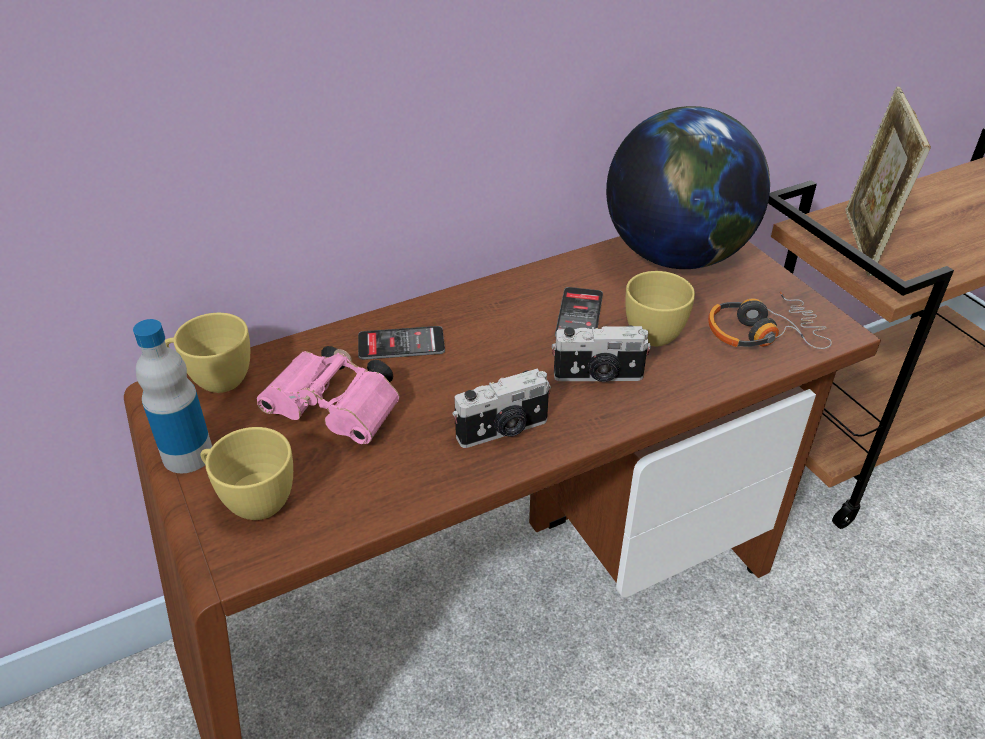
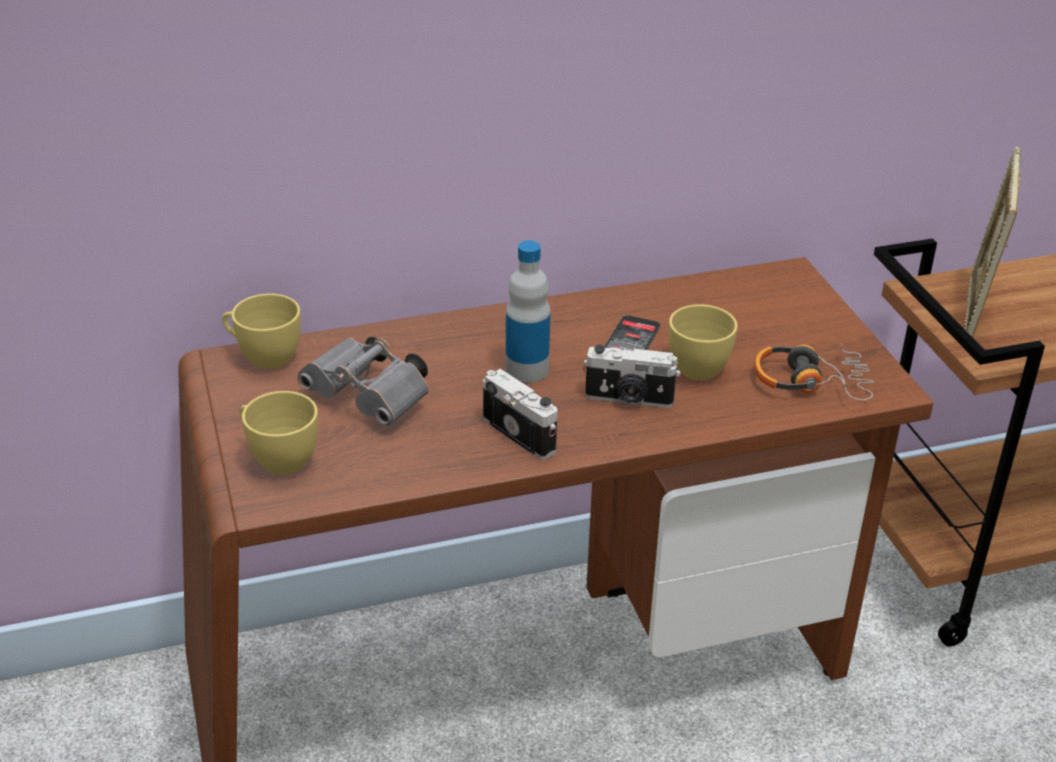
camera: 10 degrees right, 5 degrees down
bottle [133,319,212,473] -> bottle moved to [506,241,550,383]
pink binoculars [257,346,400,444] -> grey binoculars [298,337,429,426]
phone [358,326,445,360] -> none
camera [452,368,551,448] -> camera turned 120 degrees counterclockwise [483,369,558,460]
globe [606,106,770,269] -> none

